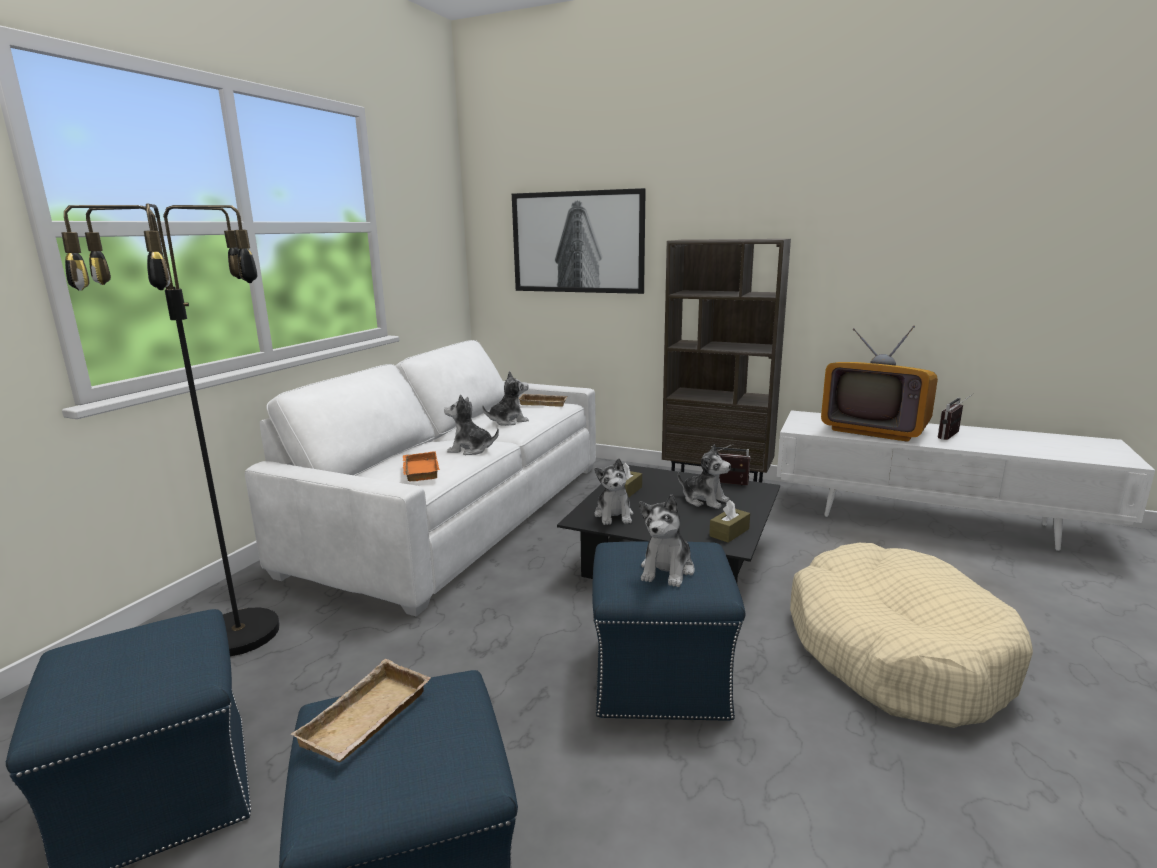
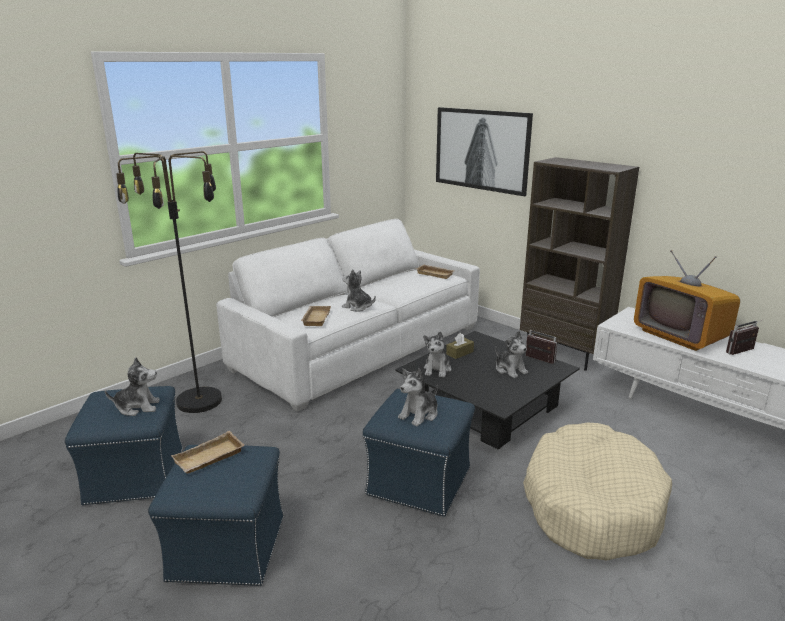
camera: 20 degrees right, 5 degrees up
orange tray [403,451,440,481] -> beige tray [301,306,331,326]
plush toy [482,371,529,426] -> plush toy moved to [105,357,160,416]
brown tissue box [709,500,750,543] -> none

